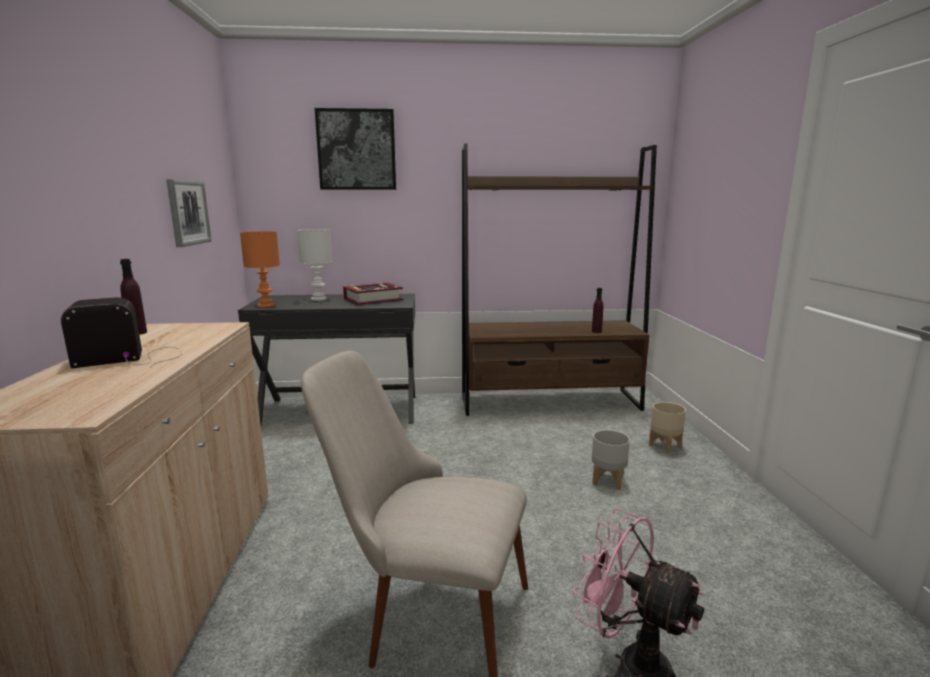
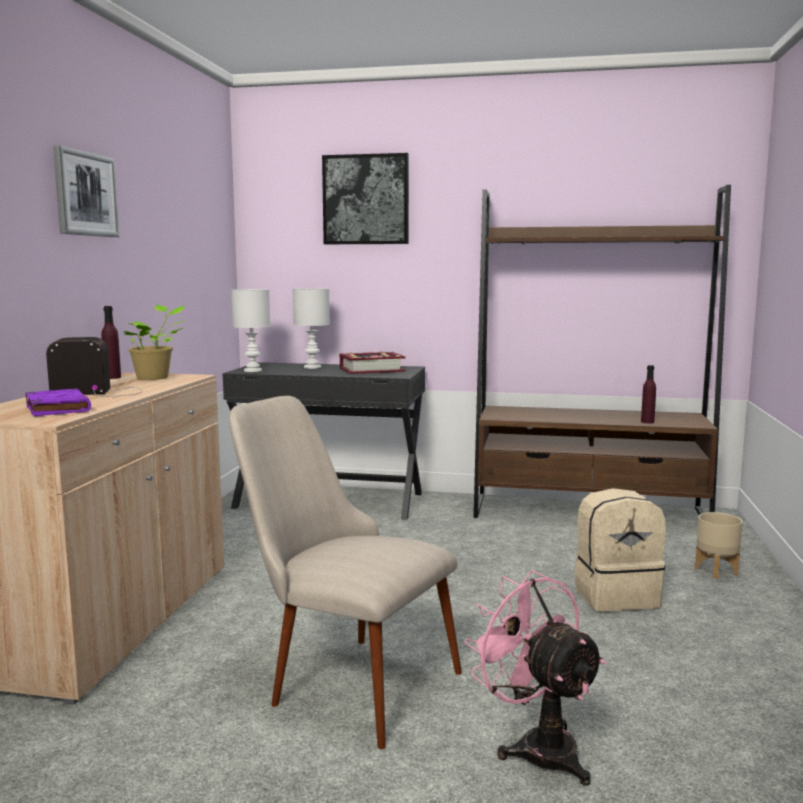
camera: 15 degrees right, 5 degrees down
picture [166,179,212,247] -> picture moved to [53,145,119,237]
orange table lamp [240,231,280,308] -> white table lamp [231,289,270,372]
grey planter [592,430,630,490] -> beige backpack [574,488,666,611]
none -> purple book [25,389,91,416]
none -> potted plant [124,305,186,380]

